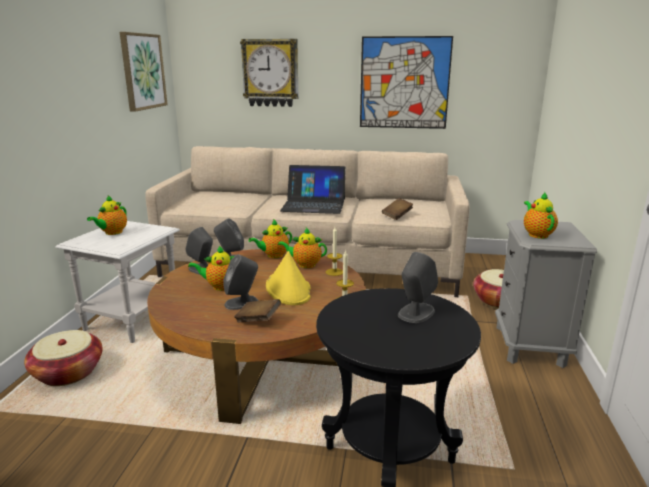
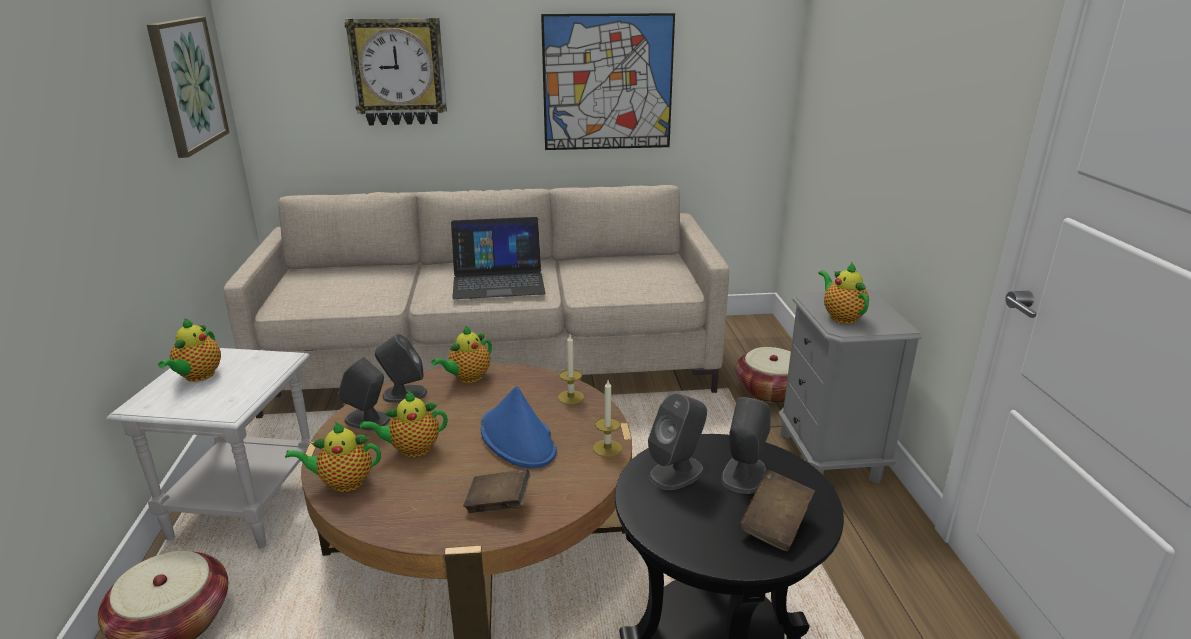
camera: 15 degrees left, 5 degrees up
grey speaker [223,254,259,310] -> grey speaker moved to [648,393,707,490]
yellow hat [266,251,311,305] -> blue hat [480,386,557,468]
teapot [278,228,327,268] -> teapot moved to [285,421,381,492]
brown book [382,198,413,220] -> brown book moved to [739,470,815,551]

